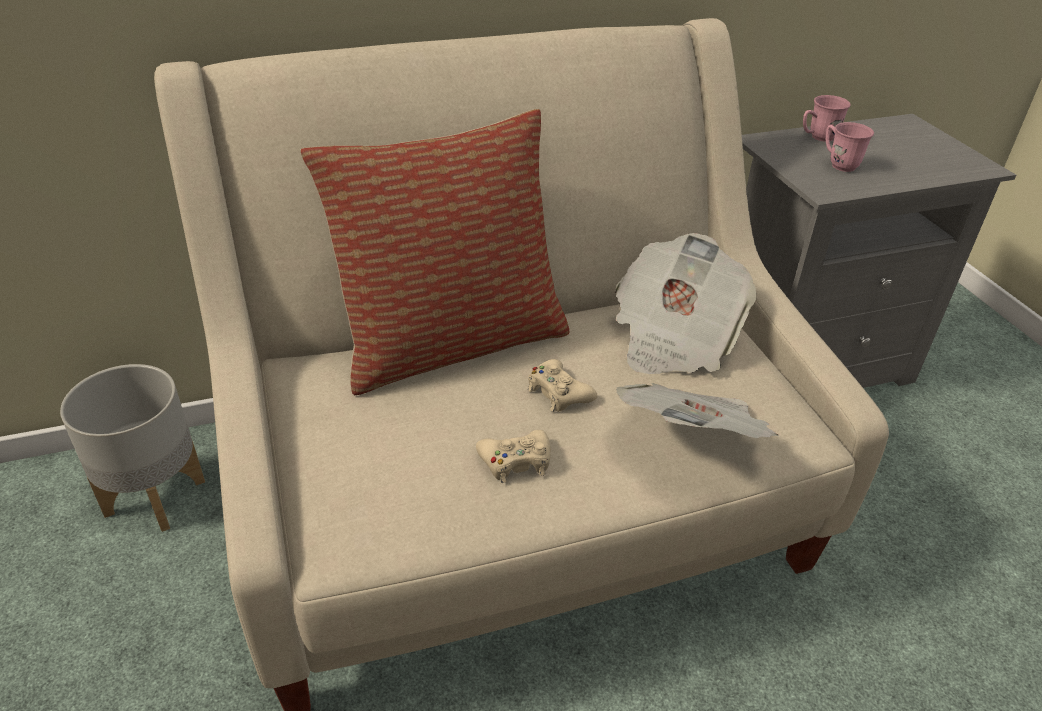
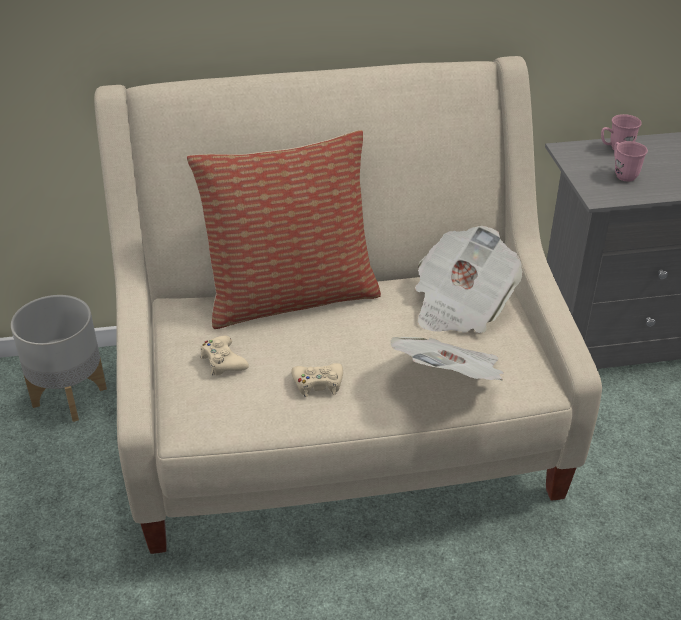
camera: 10 degrees right, 0 degrees up
beige game controller [528,359,597,412] -> beige game controller moved to [200,335,249,375]

